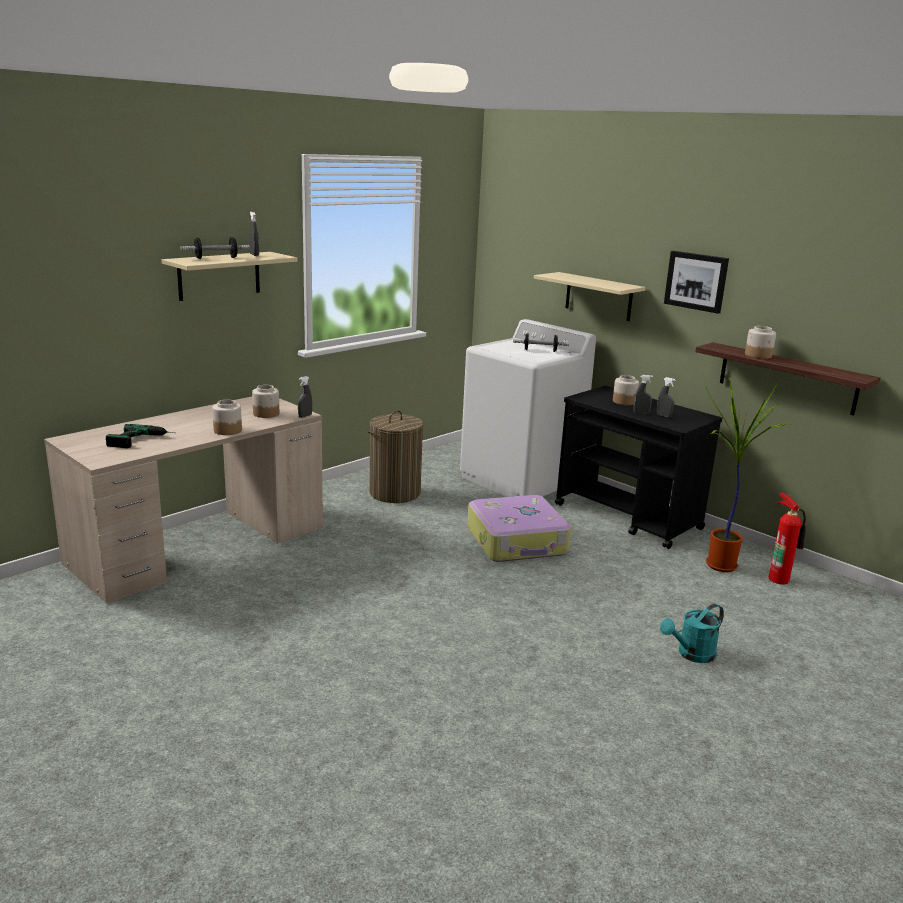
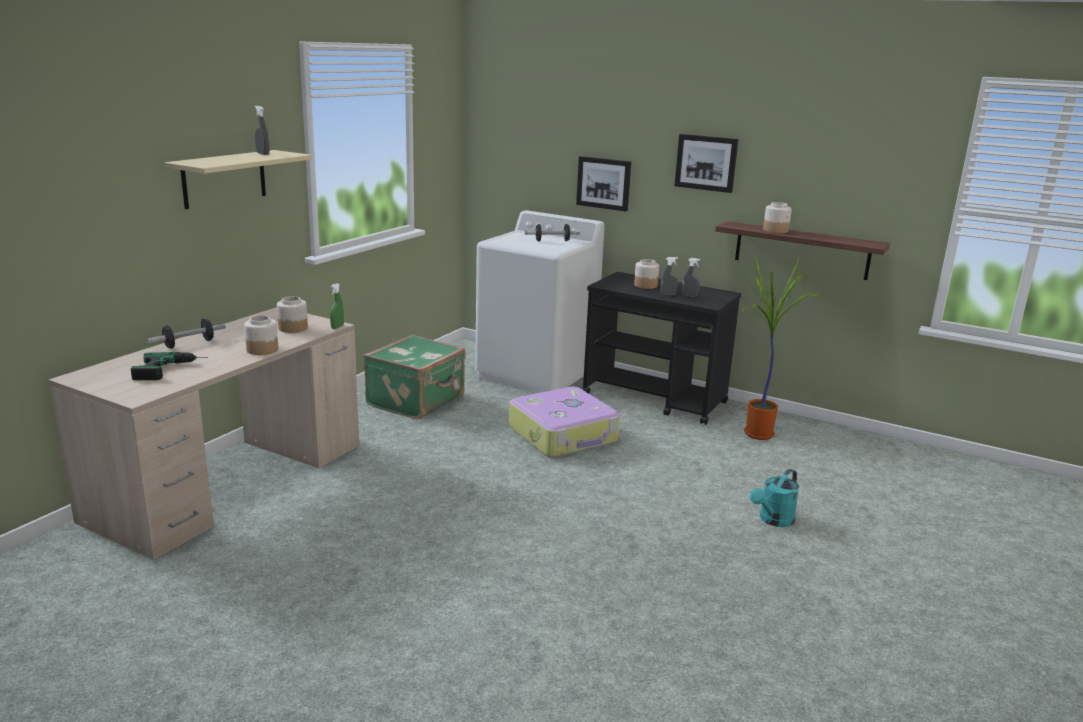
camera: 15 degrees left, 0 degrees up
dumbbell [181,237,250,259] -> dumbbell moved to [148,318,226,349]
grey spray bottle [298,376,312,418] -> green spray bottle [330,283,344,329]
laundry basket [368,410,423,503] -> green suitcase [363,334,465,419]
beige shelf [534,272,646,321] -> picture [576,156,631,212]
fire extinguisher [769,493,806,584] -> none

